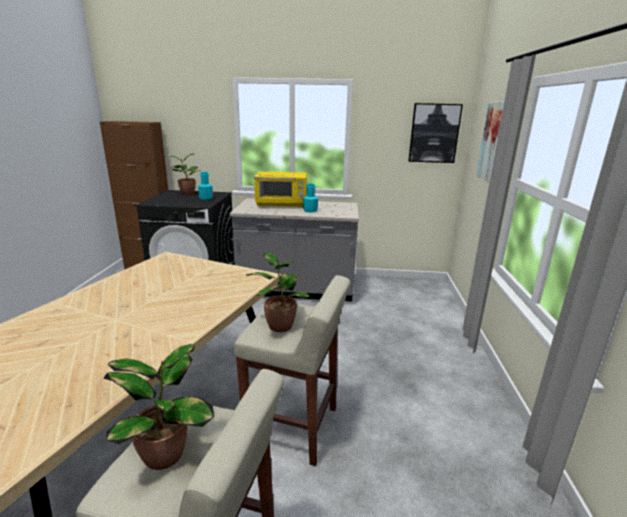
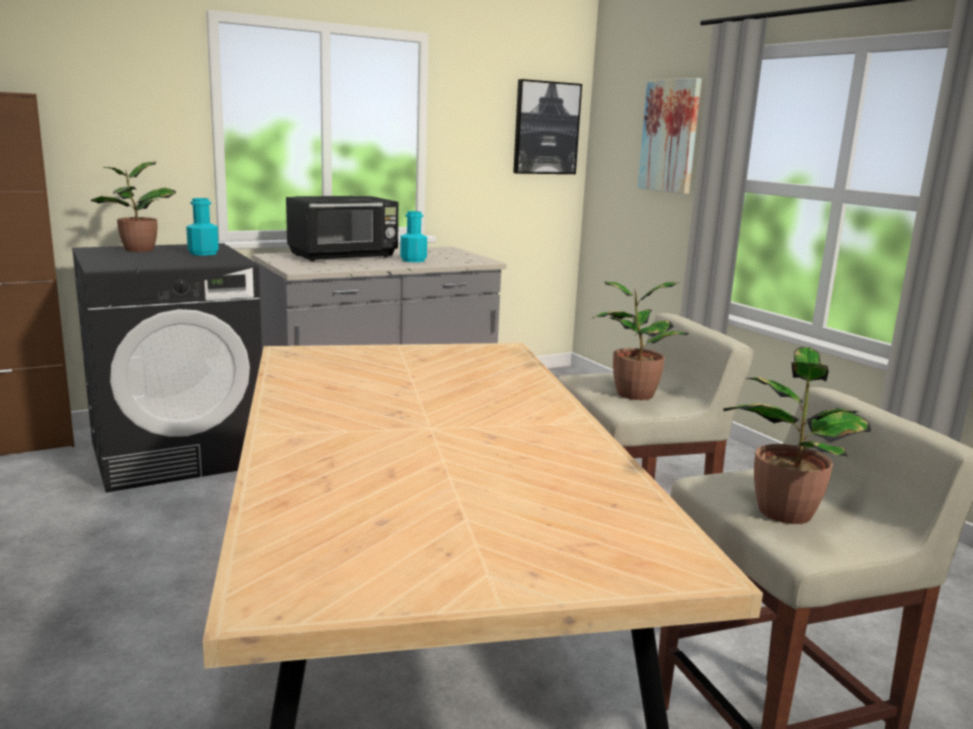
camera: 35 degrees left, 5 degrees down
yellow microwave [254,172,307,207] -> black microwave [286,196,398,262]

